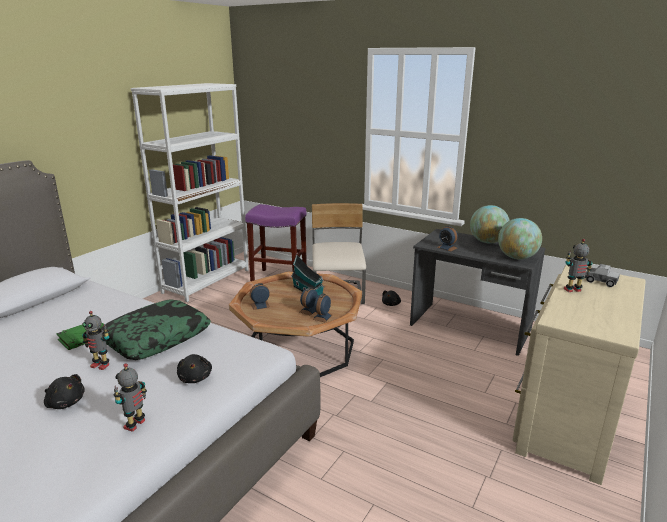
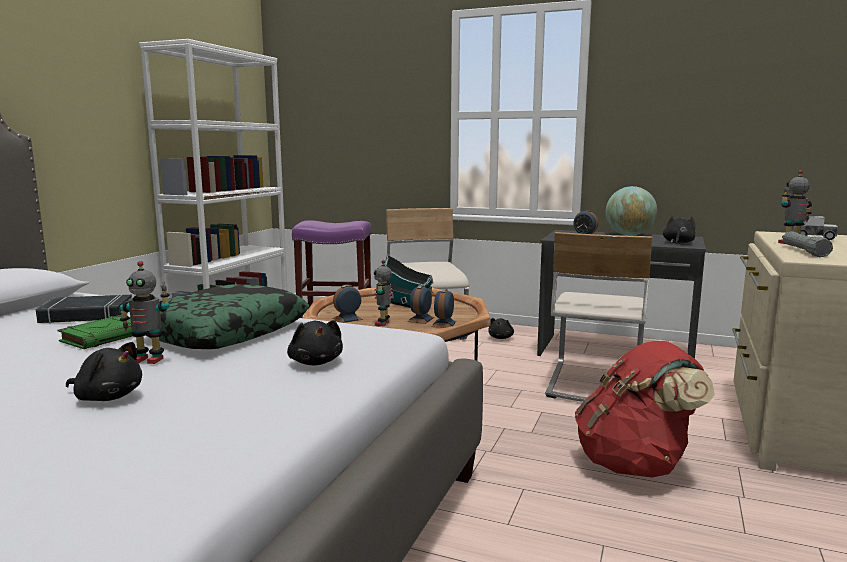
camera: 10 degrees left, 10 degrees down
toy robot [114,363,147,432] -> toy robot moved to [374,260,393,326]
globe [498,218,542,259] -> black plush toy [663,216,695,244]
none -> black book [36,295,132,323]
none -> beige chair [545,232,652,402]
none -> red backpack [575,341,715,478]
none -> grey flashlight [783,231,833,257]

